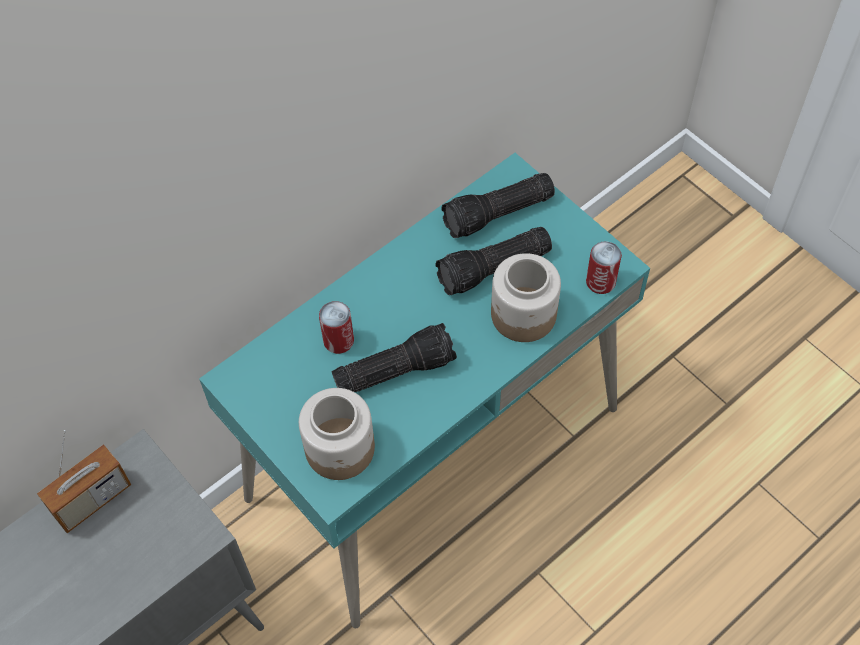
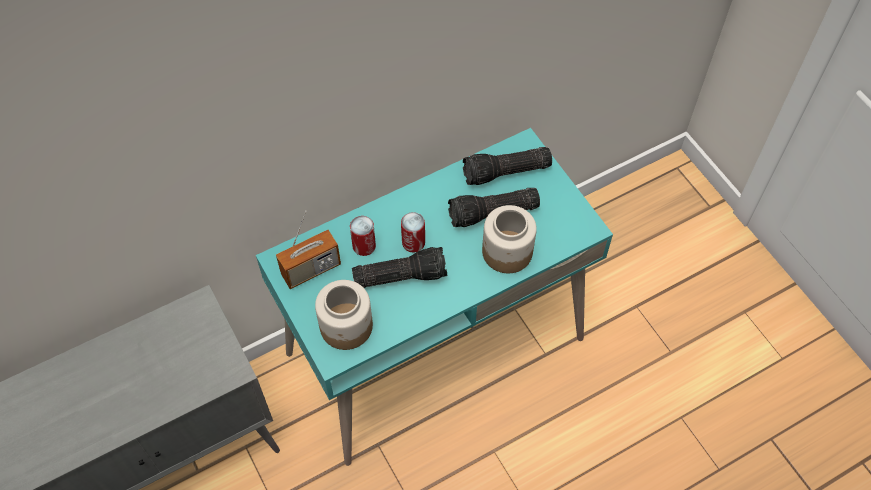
camera: 10 degrees right, 0 degrees up
radio [37,430,131,533] -> radio moved to [276,211,341,289]
can [586,241,622,294] -> can moved to [401,212,425,253]

